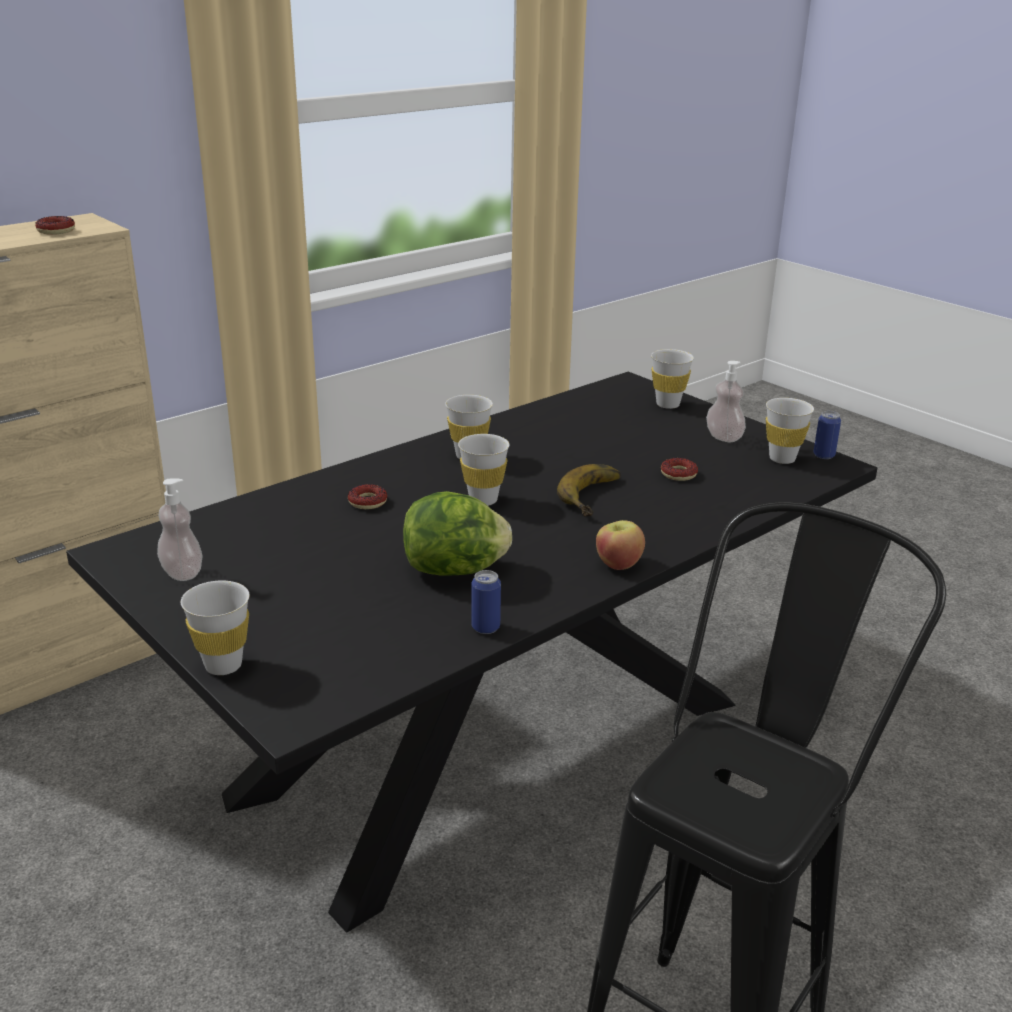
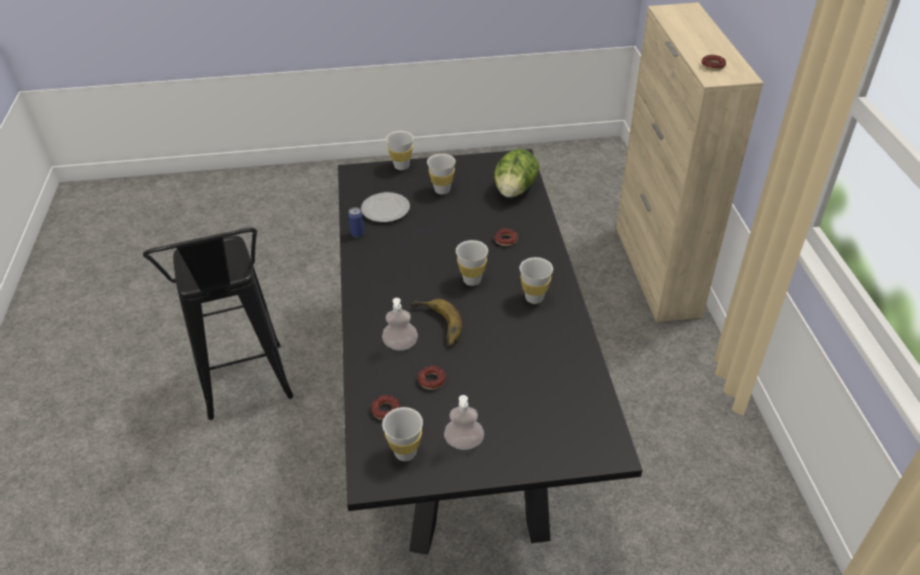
camera: 125 degrees right, 15 degrees up
soap dispenser [157,478,203,581] -> soap dispenser moved to [382,298,418,350]
lettuce [403,491,512,576] -> lettuce moved to [494,149,540,198]
apple [596,520,645,570] -> none
white cup [651,349,694,409] -> white cup moved to [427,154,456,194]
can [813,411,841,459] -> none
none -> plate [361,192,410,222]
none -> donut [371,395,400,420]

